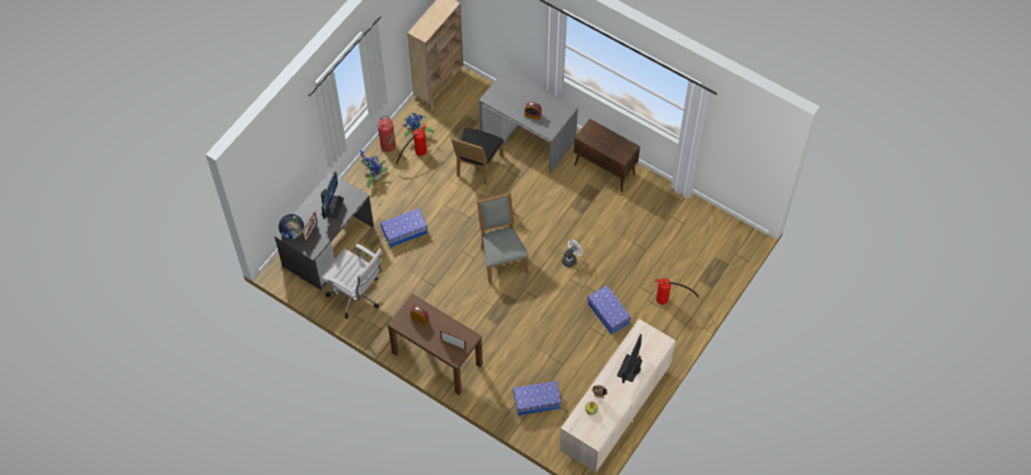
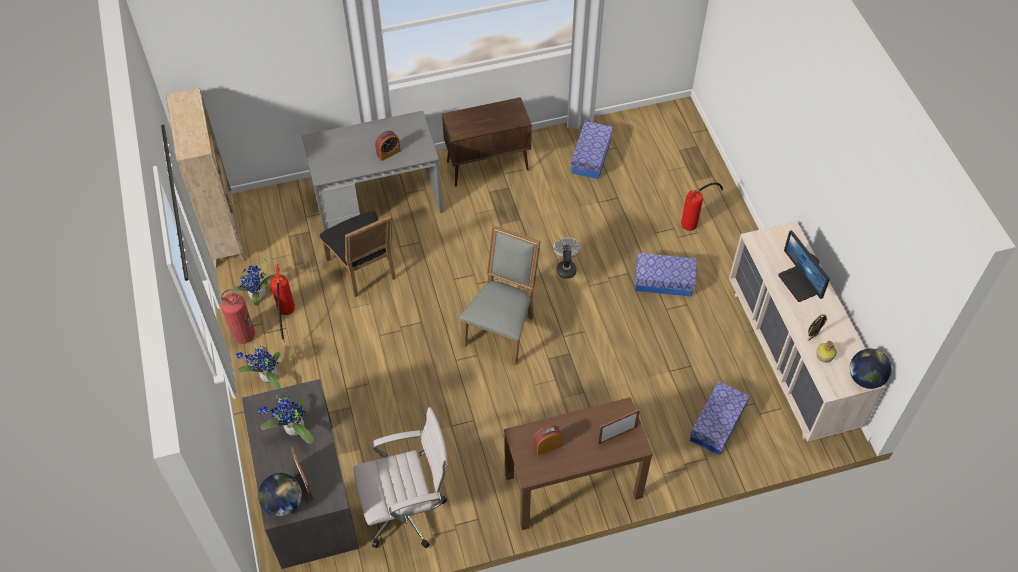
camera: 50 degrees left, 5 degrees down
monitor [321,172,344,219] -> potted plant [258,395,314,444]
storage box [380,208,428,247] -> storage box moved to [571,121,613,179]
grey chair [477,193,529,283] -> grey chair turned 90 degrees clockwise [460,225,541,365]
none -> globe [850,348,892,389]

